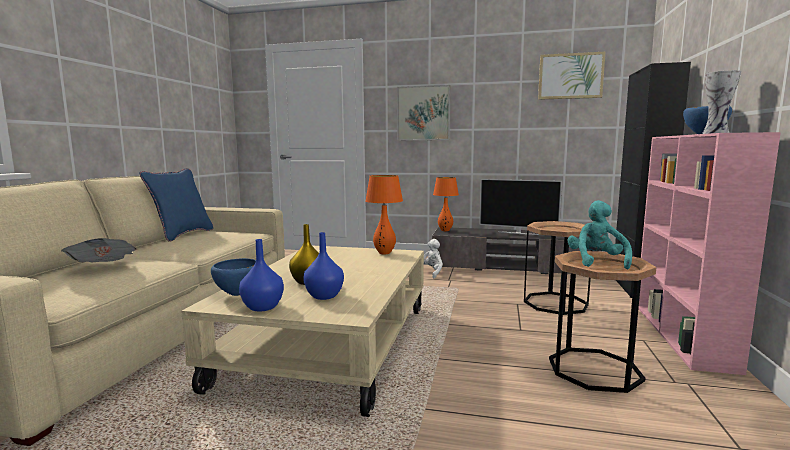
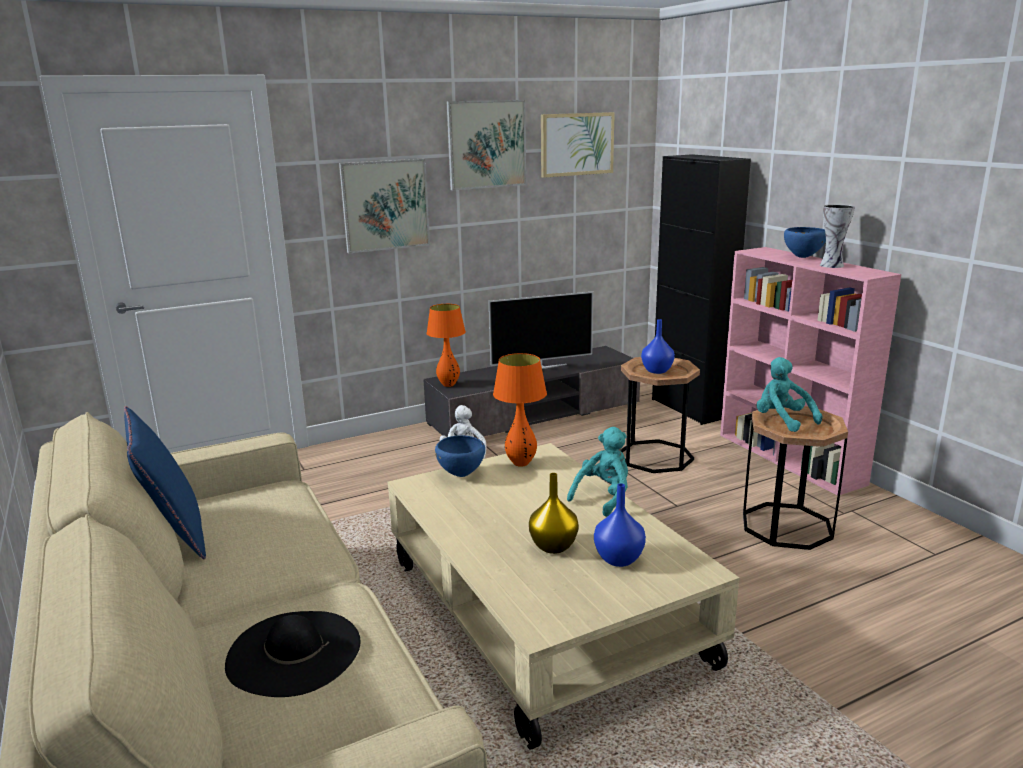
camera: 40 degrees left, 10 degrees up
newspaper [61,238,136,263] -> black hat [225,611,360,697]
blue bowl [211,258,256,296] -> blue bowl moved to [435,435,485,477]
blue vase [239,239,284,312] -> blue vase moved to [641,319,675,374]
none -> picture [446,100,526,190]
none -> turquoise plush toy [567,427,628,517]

